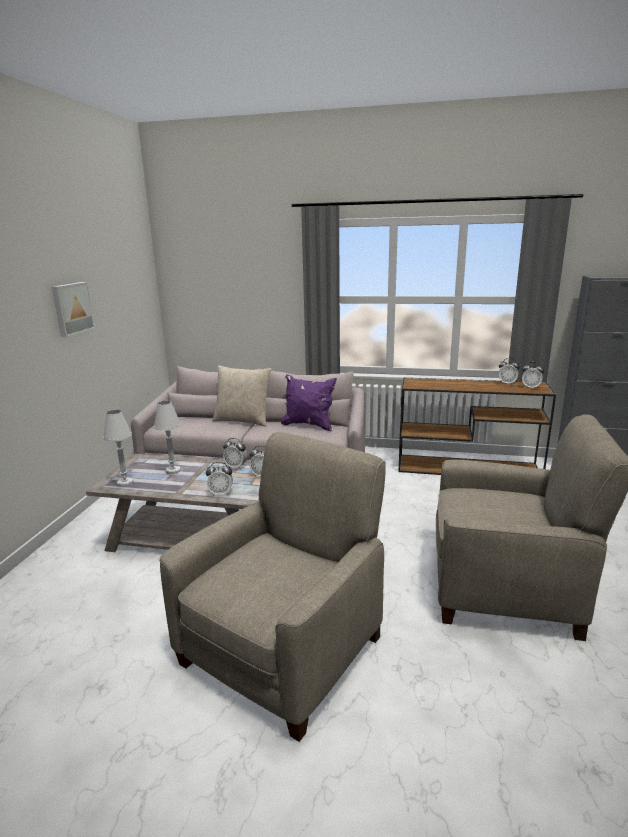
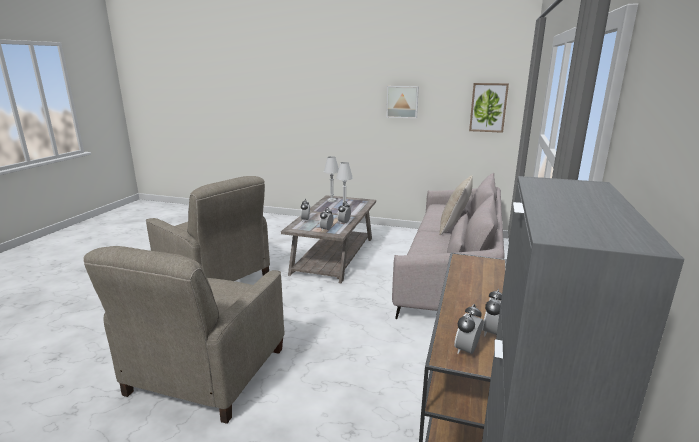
camera: 95 degrees right, 0 degrees up
purple pillow [281,374,337,431] -> none
none -> picture [469,83,509,133]

